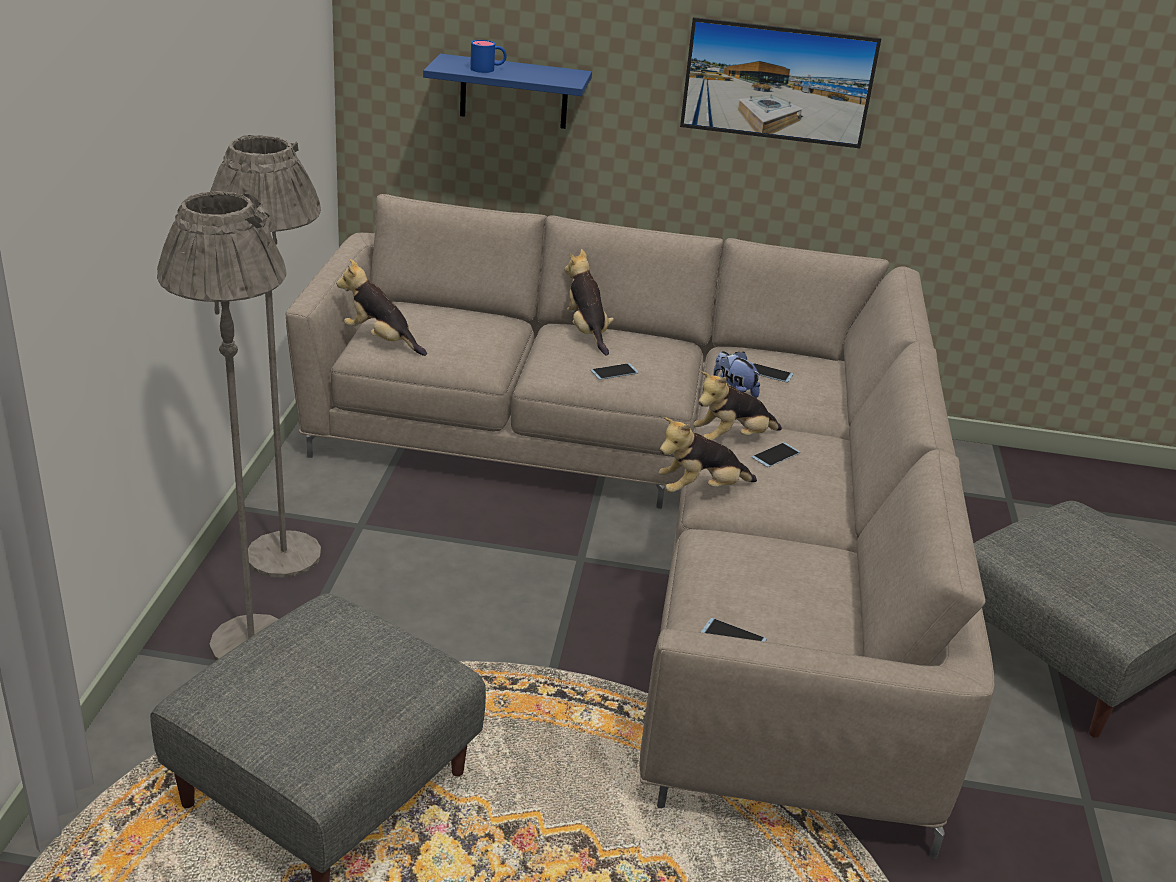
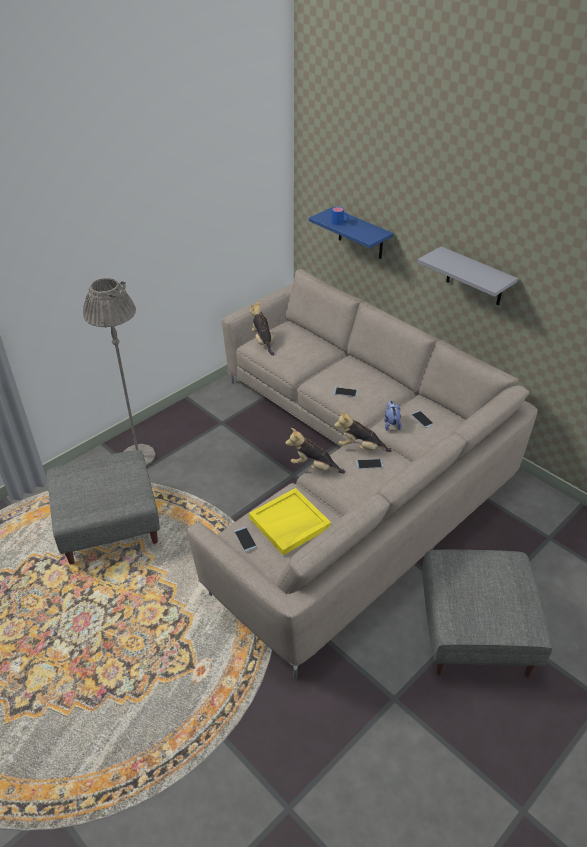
camera: 40 degrees right, 10 degrees up
grey floor lamp [210,135,321,578] -> none
plush toy [565,249,614,355] -> none
picture [680,17,881,148] -> grey shelf [417,246,518,305]
none -> yellow tray [249,488,331,555]

